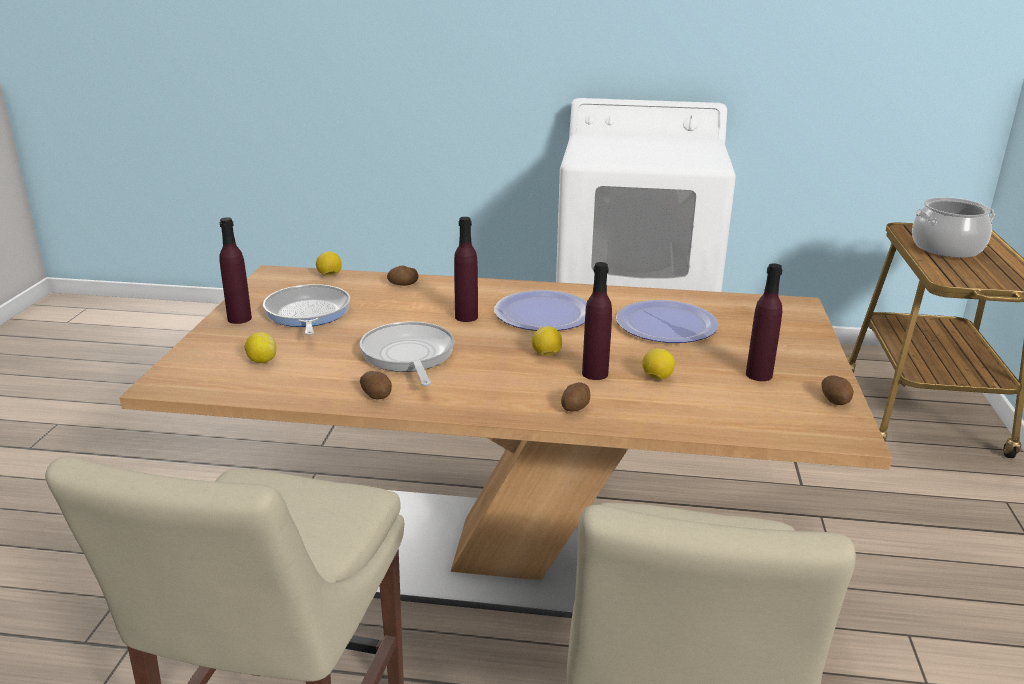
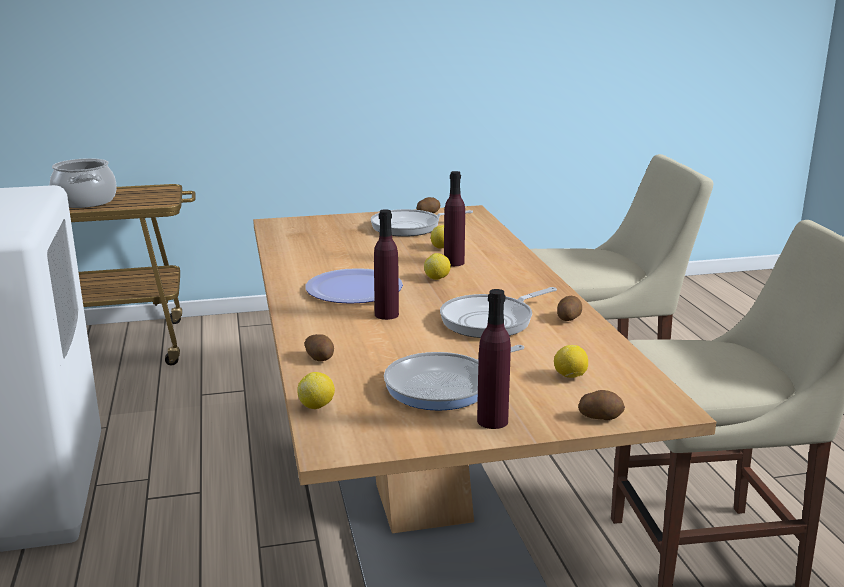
camera: 110 degrees left, 5 degrees down
potato [561,382,590,411] -> potato moved to [578,390,625,420]
plate [616,300,719,343] -> none
purple bottle [746,263,782,381] -> frying pan [371,209,473,237]

